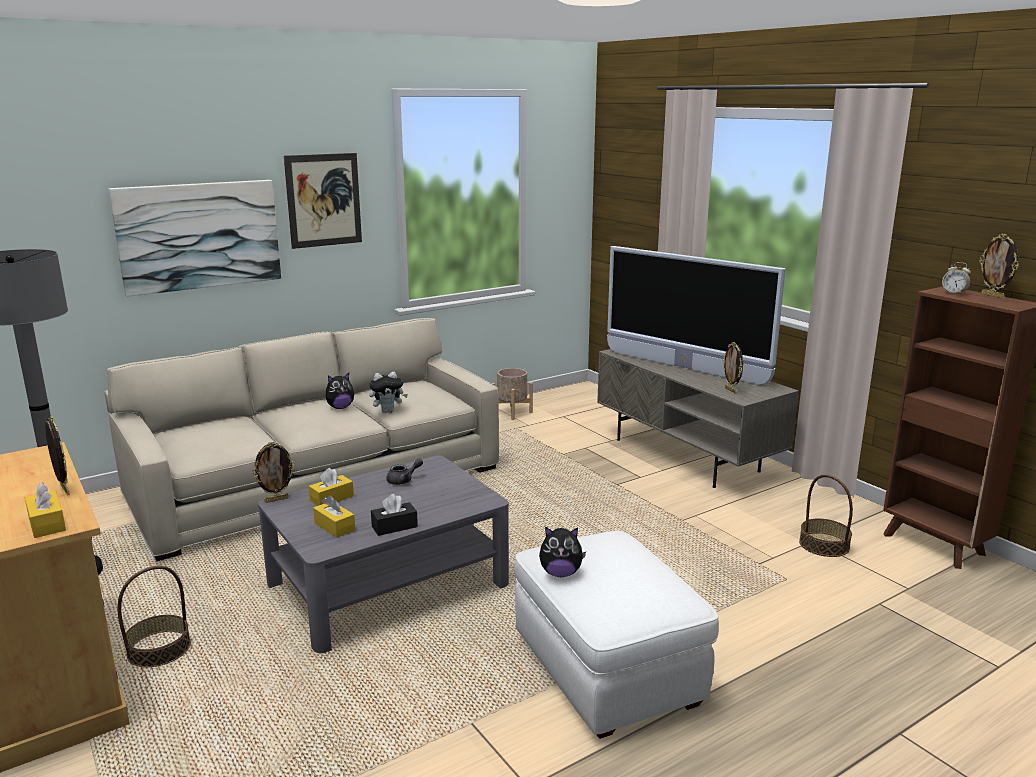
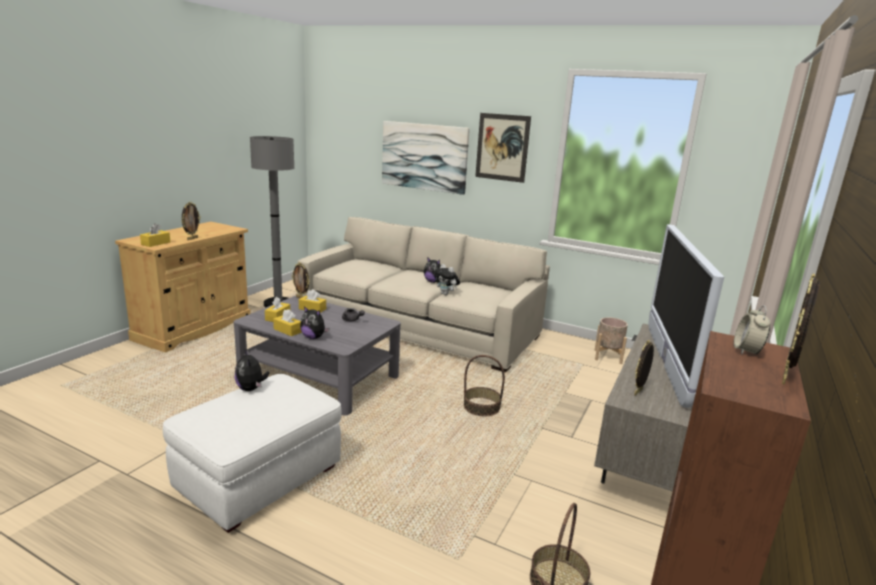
camera: 60 degrees right, 0 degrees up
basket [117,566,191,667] -> basket moved to [463,355,505,416]
black tissue box [371,494,418,536] -> yellow tissue box [273,309,302,336]
none -> plush toy [300,306,329,339]

